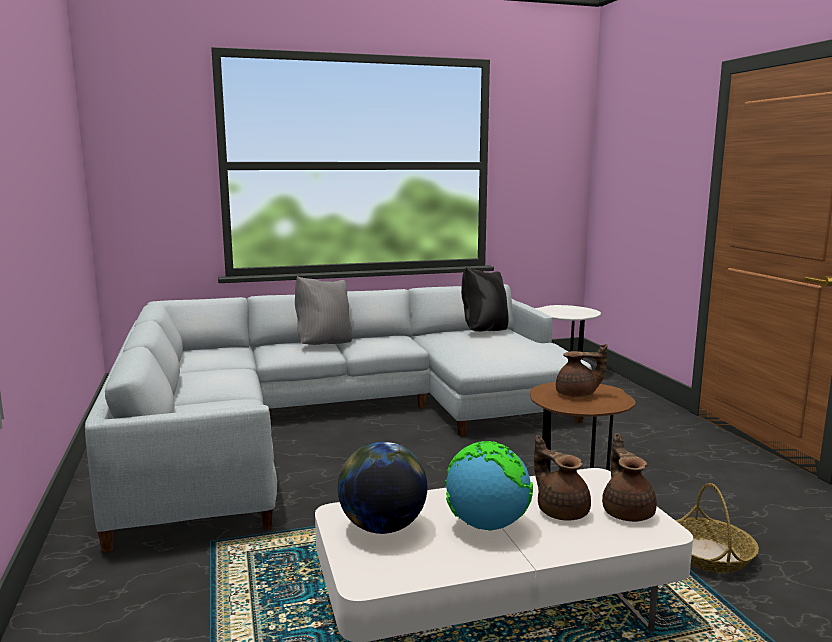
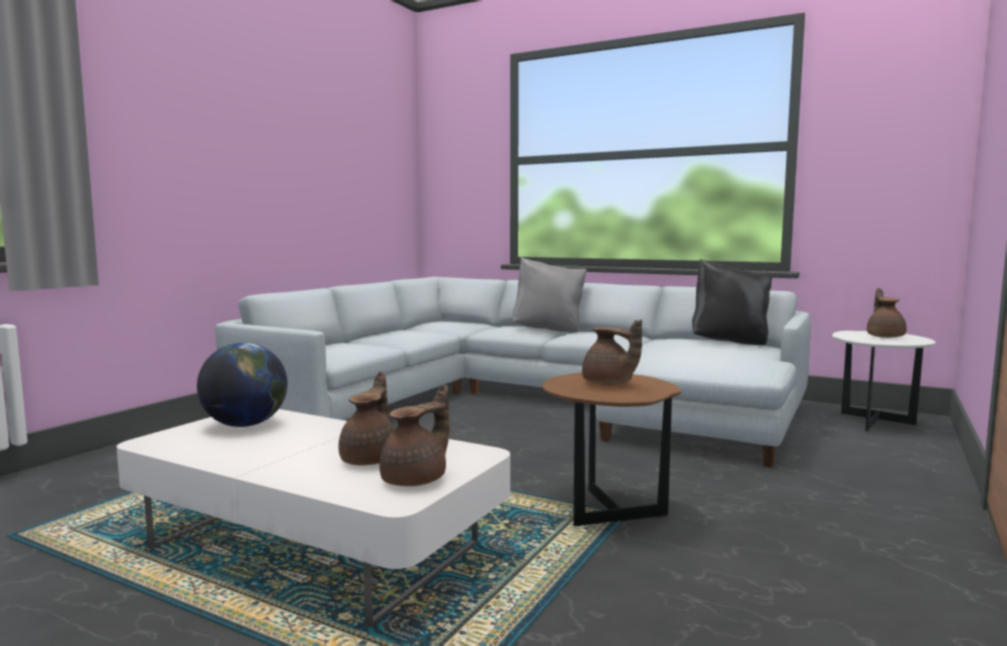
camera: 45 degrees right, 5 degrees down
globe [445,441,533,531] -> none
basket [675,483,759,573] -> none
none -> brown teapot [867,288,907,338]

